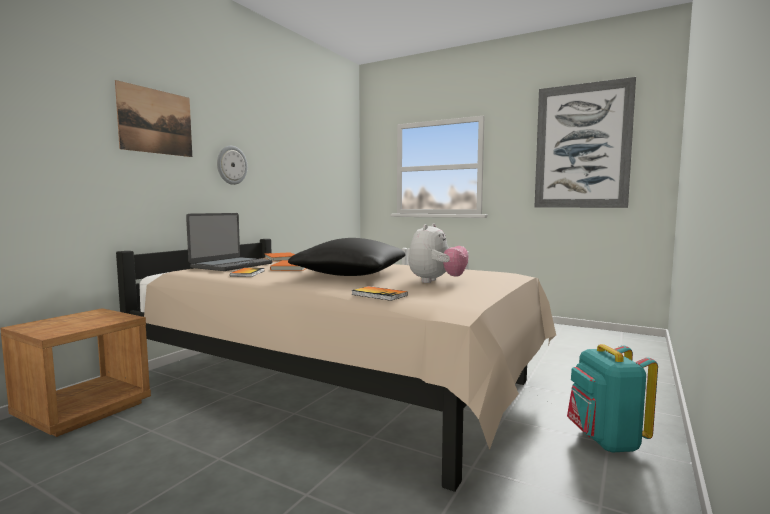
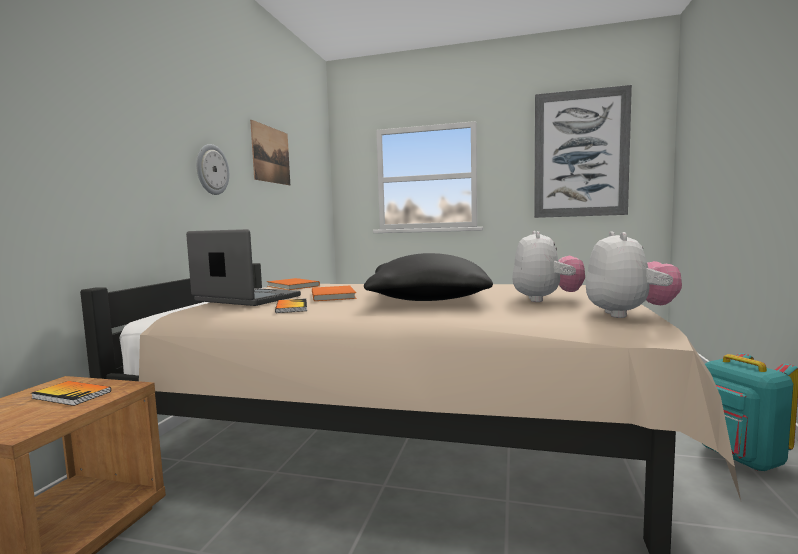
camera: 15 degrees left, 0 degrees up
picture [115,80,192,157] -> picture moved to [250,120,290,185]
laptop [186,213,272,271] -> laptop turned 75 degrees counterclockwise [186,229,301,306]
book [351,286,408,301] -> book moved to [31,381,111,406]
none -> plush toy [586,231,682,318]

